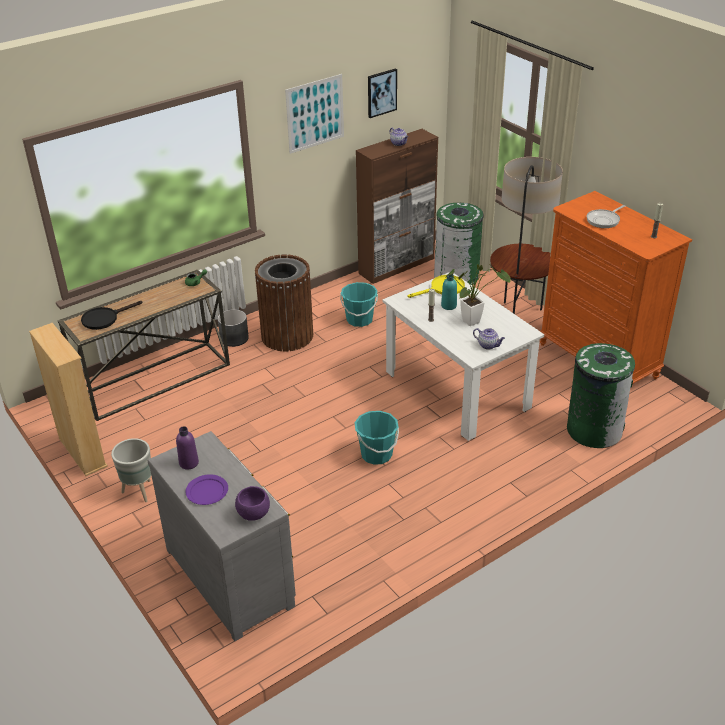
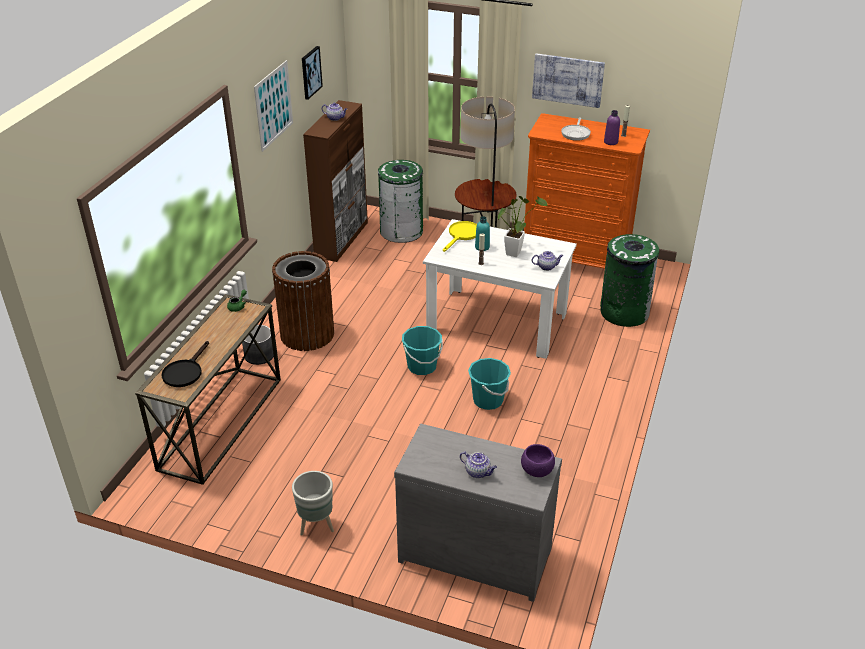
camera: 35 degrees left, 0 degrees up
beige bookcase [29,323,108,476] -> none
purple bottle [176,426,199,470] -> purple bottle moved to [604,110,620,145]
purple plate [185,474,228,505] -> teapot [460,451,497,478]
turquoise bucket [340,282,378,327] -> turquoise bucket moved to [402,326,443,375]
none -> picture [532,53,605,108]

